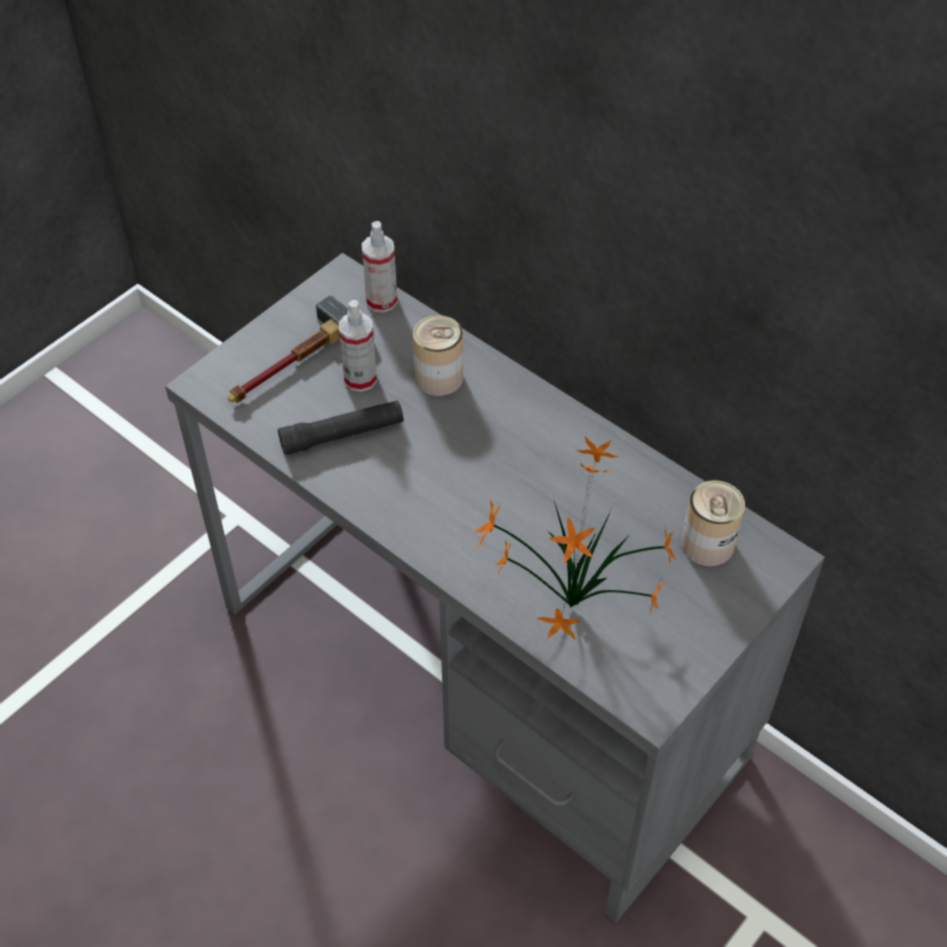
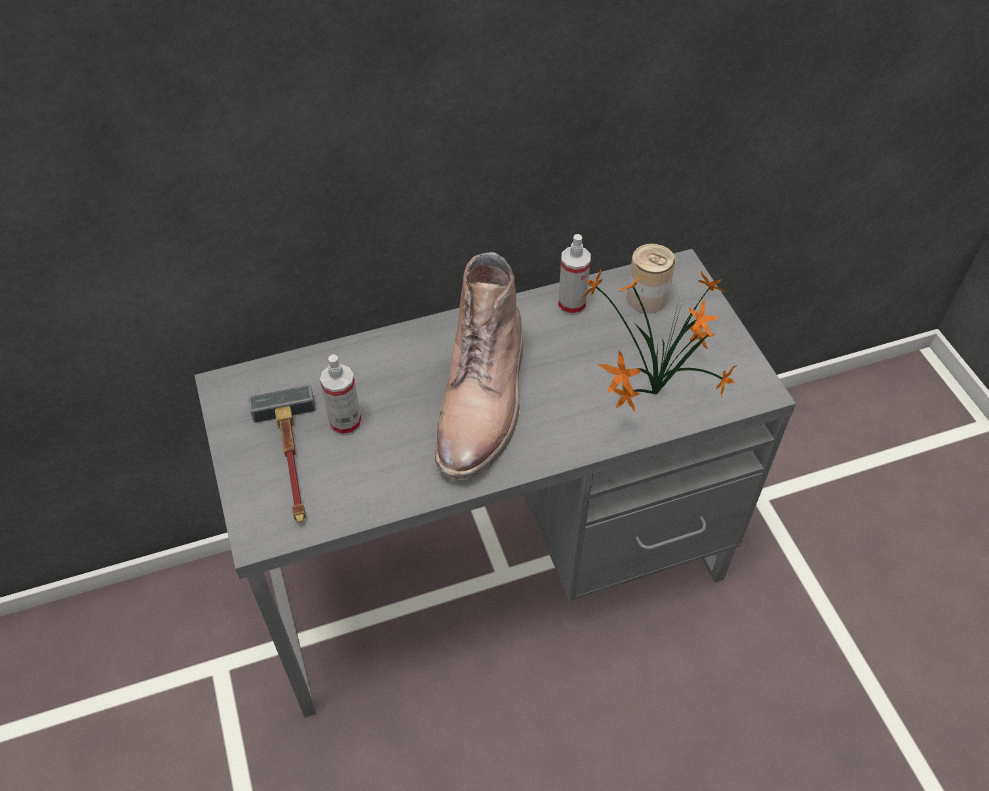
camera: 60 degrees left, 0 degrees up
black flashlight [278,400,404,455] -> none
spray bottle [362,221,398,313] -> spray bottle moved to [558,234,591,315]
can [413,315,463,396] -> none
none -> brown boot [435,252,523,480]

